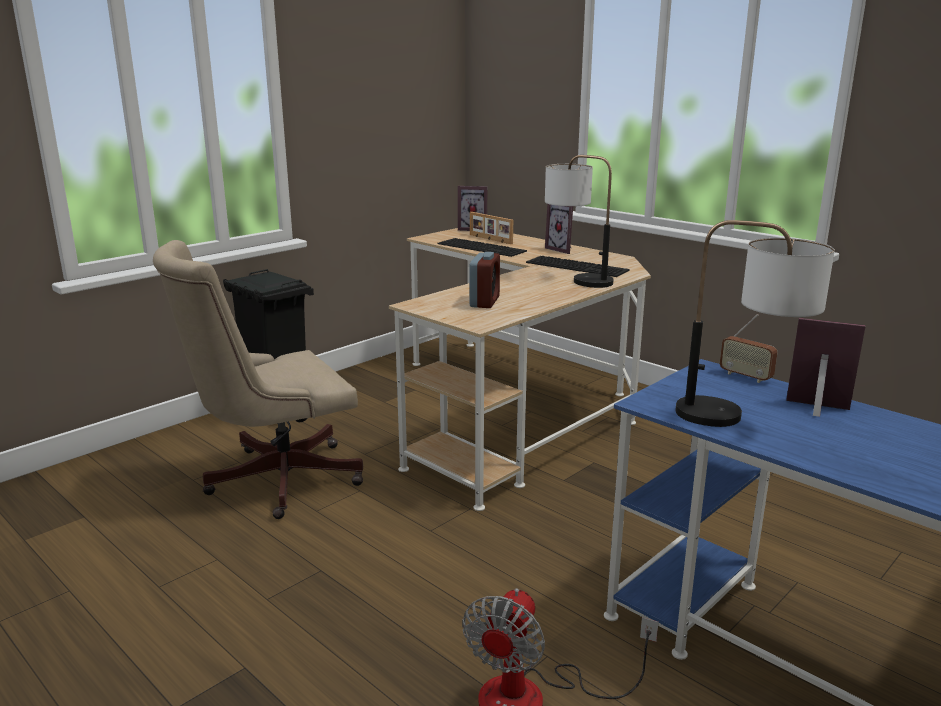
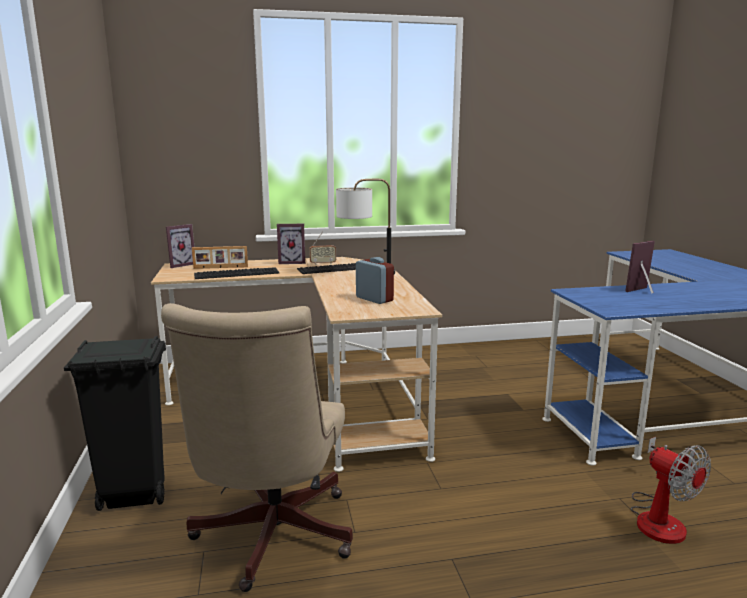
camera: 55 degrees left, 5 degrees down
table lamp [676,220,835,427] -> none
radio [720,314,777,383] -> radio moved to [309,232,336,265]

